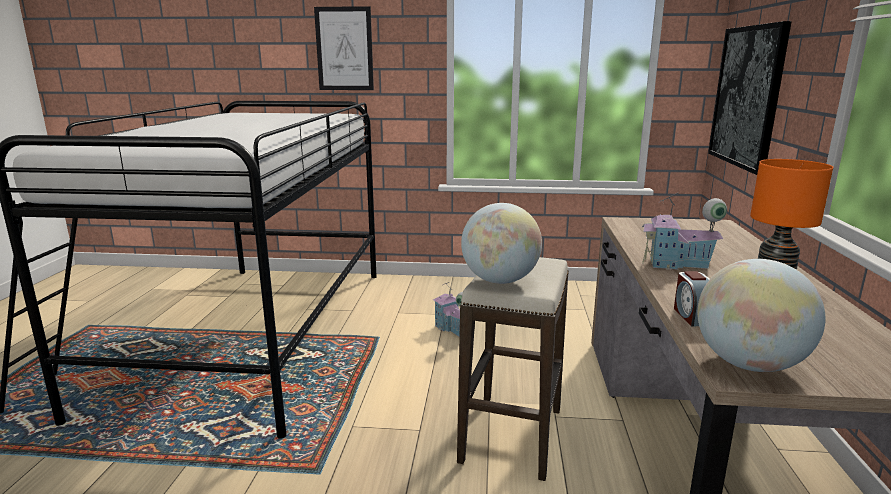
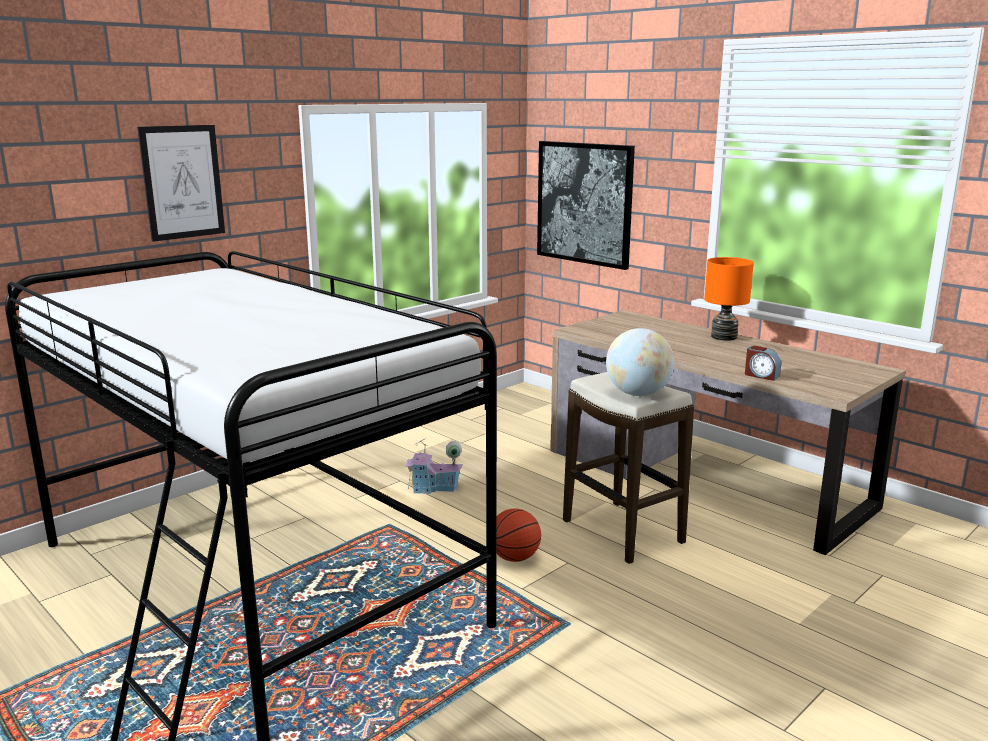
camera: 50 degrees left, 0 degrees up
toy house [642,193,727,270] -> none
globe [697,259,826,372] -> none
none -> basketball [497,509,541,562]

